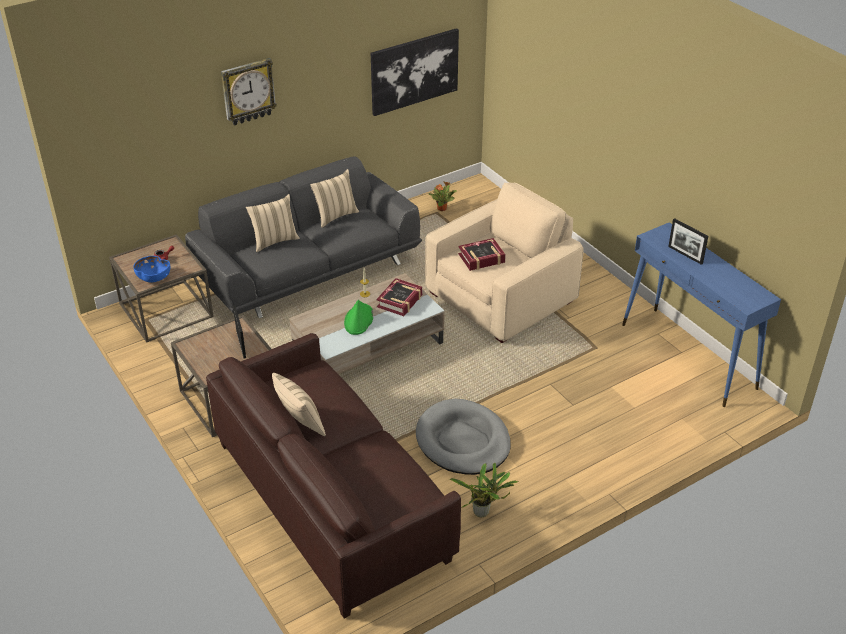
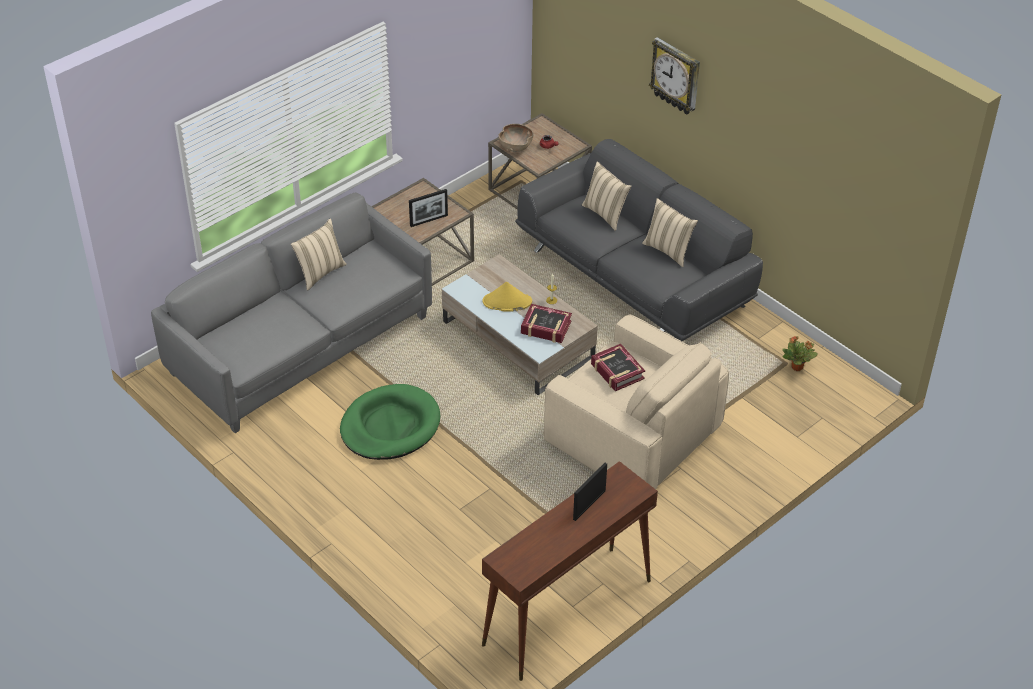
camera: 80 degrees right, 5 degrees up
blue bowl [133,256,170,283] -> brown bowl [499,124,534,152]
brown sofa [206,333,461,619] -> grey sofa [151,193,432,433]
green hat [344,300,373,335] -> yellow hat [482,282,532,312]
picture [371,28,459,116] -> none
grey dog bed [416,399,511,475] -> green dog bed [340,384,440,460]
potted plant [450,463,518,517] -> none
blue console table [622,222,781,407] -> brown console table [482,461,658,681]

